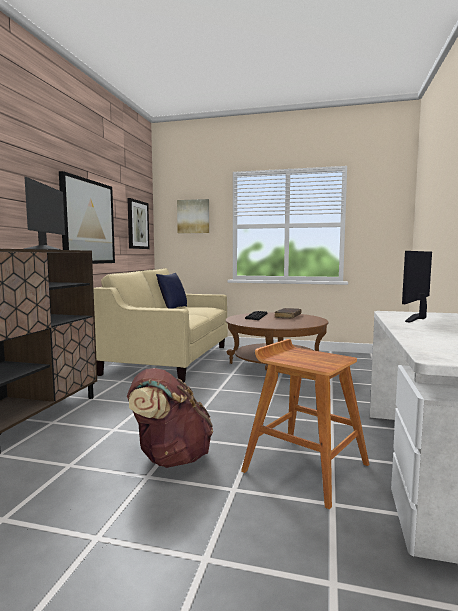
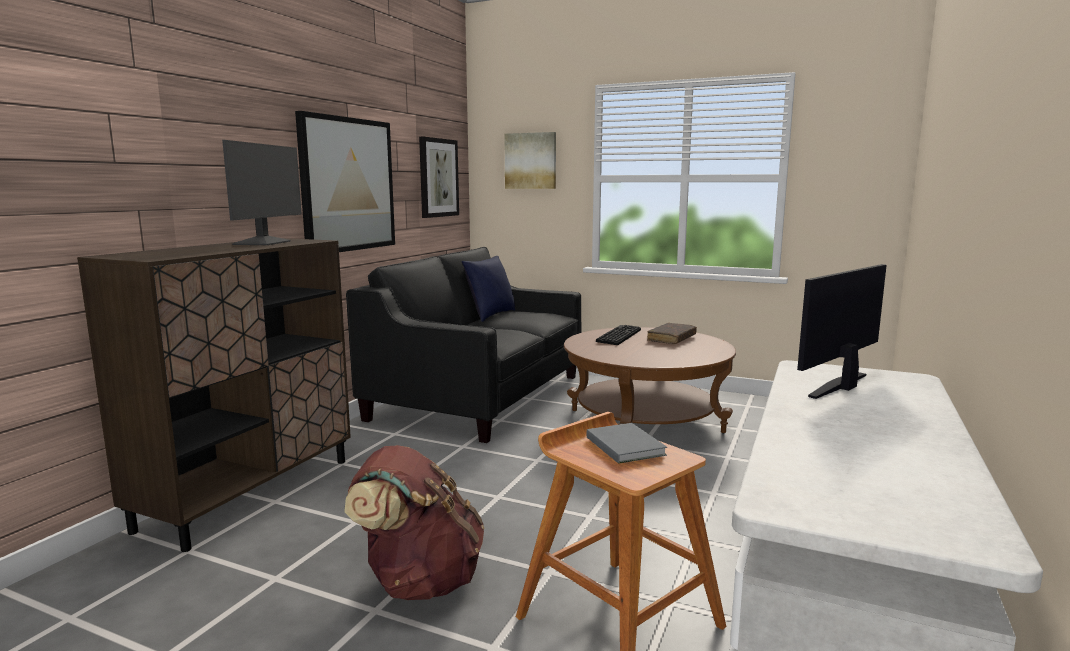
camera: 10 degrees right, 5 degrees up
beige sofa [93,268,228,382] -> black sofa [346,247,581,443]
none -> grey book [587,423,667,464]

